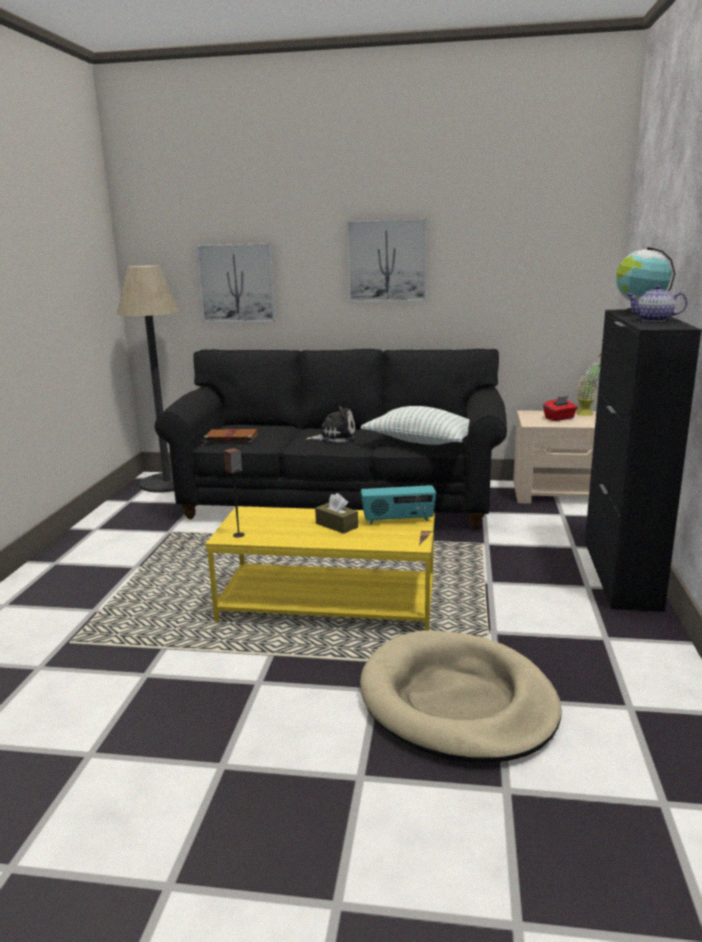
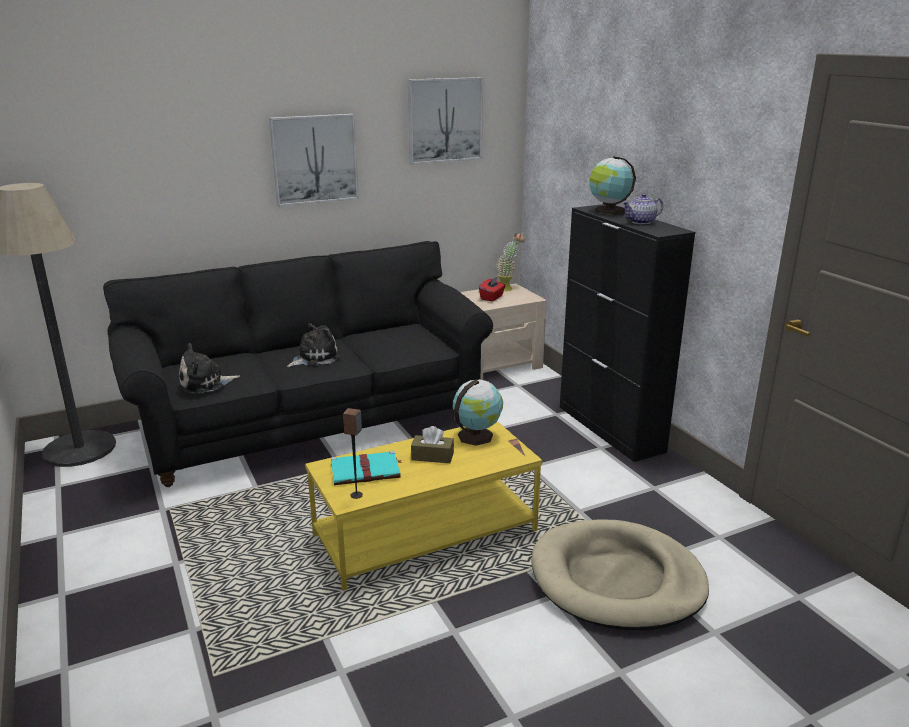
camera: 35 degrees left, 5 degrees up
picture [196,243,276,323] -> picture moved to [408,77,483,164]
brown book [203,429,258,443] -> plush toy [179,343,240,394]
pillow [361,406,470,445] -> none
radio [361,485,436,524] -> globe [453,379,503,446]
none -> turquoise book [331,450,402,485]

